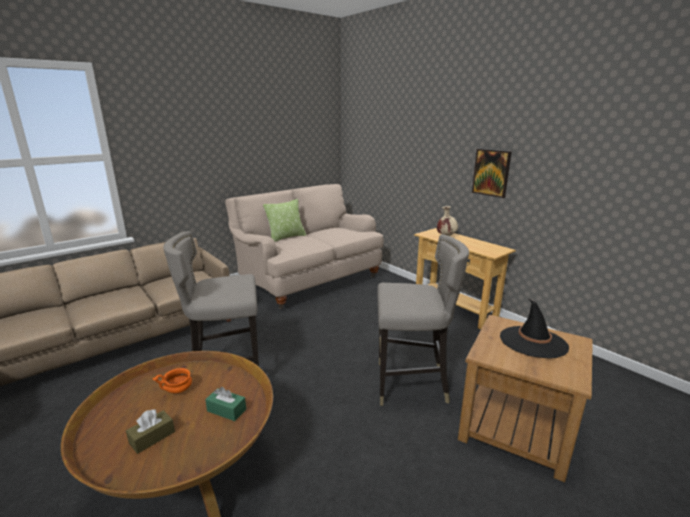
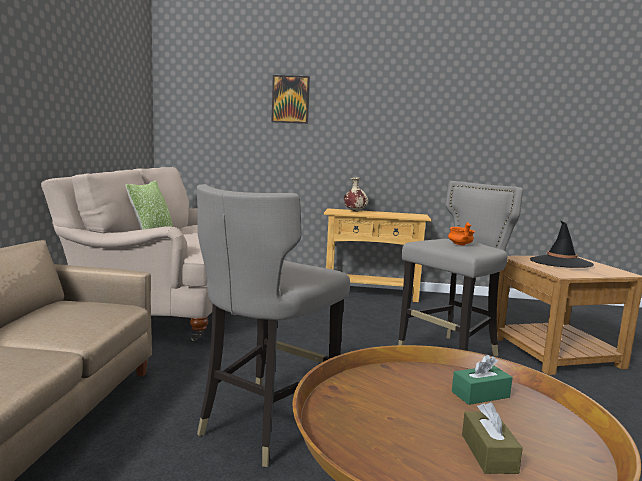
camera: 45 degrees left, 10 degrees down
orange bowl [153,368,192,393] -> orange bowl moved to [448,222,475,245]
picture [472,149,512,198] -> picture moved to [271,75,310,124]

